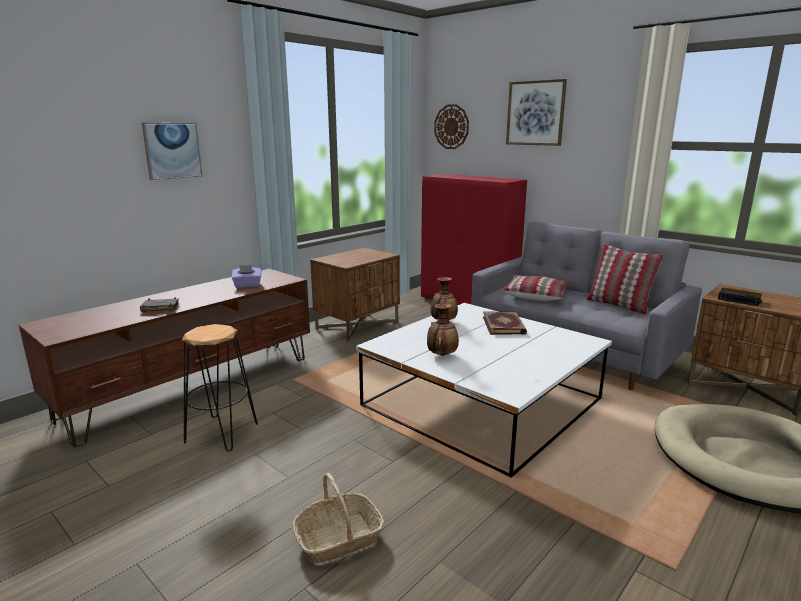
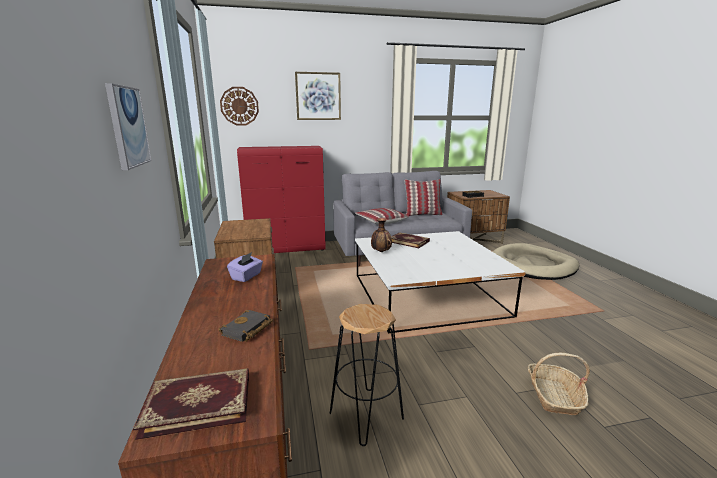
camera: 55 degrees left, 0 degrees up
vase [427,303,459,356] -> none
none -> book [133,368,249,440]

